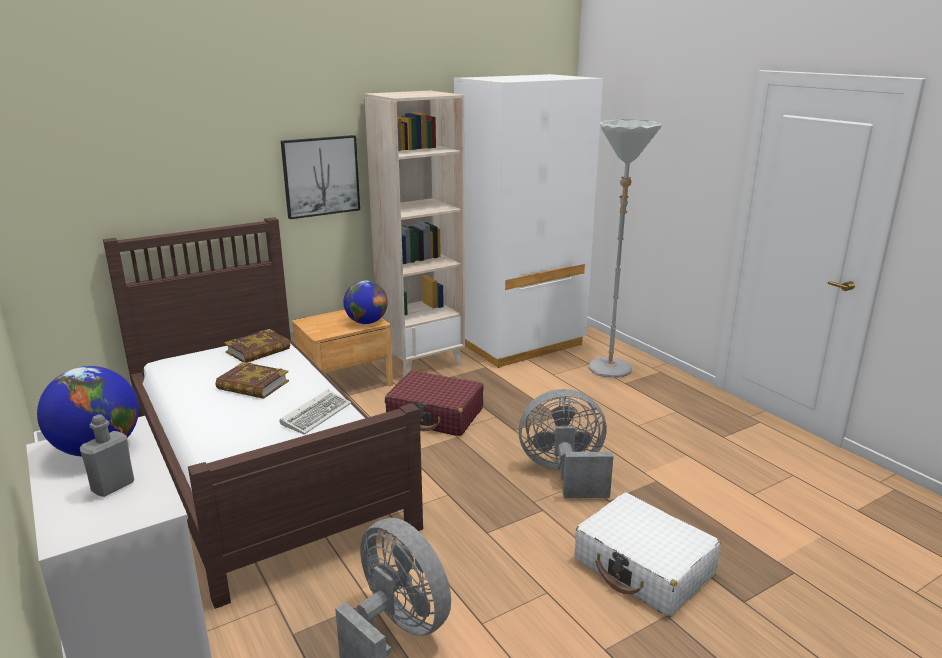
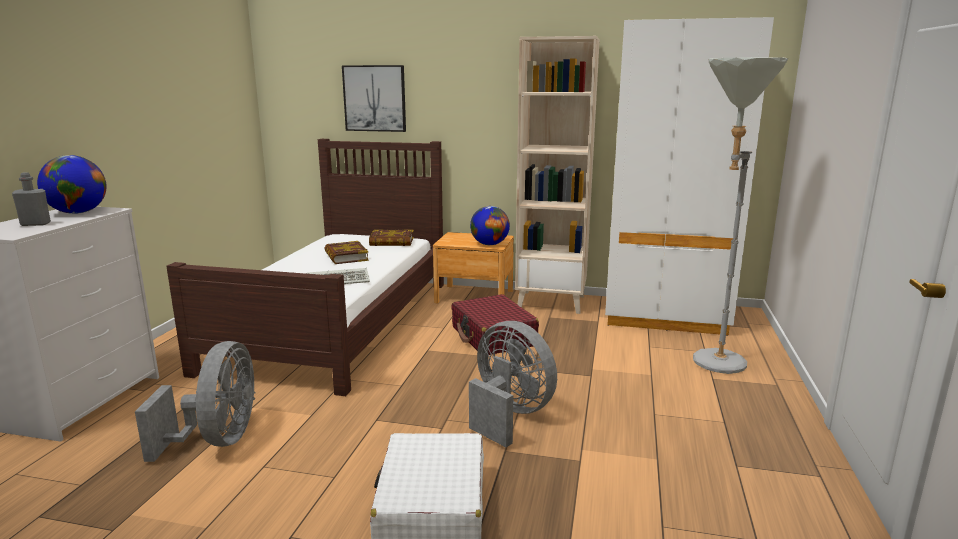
camera: 45 degrees right, 5 degrees down
picture [281,135,360,219] -> picture moved to [342,65,406,132]

